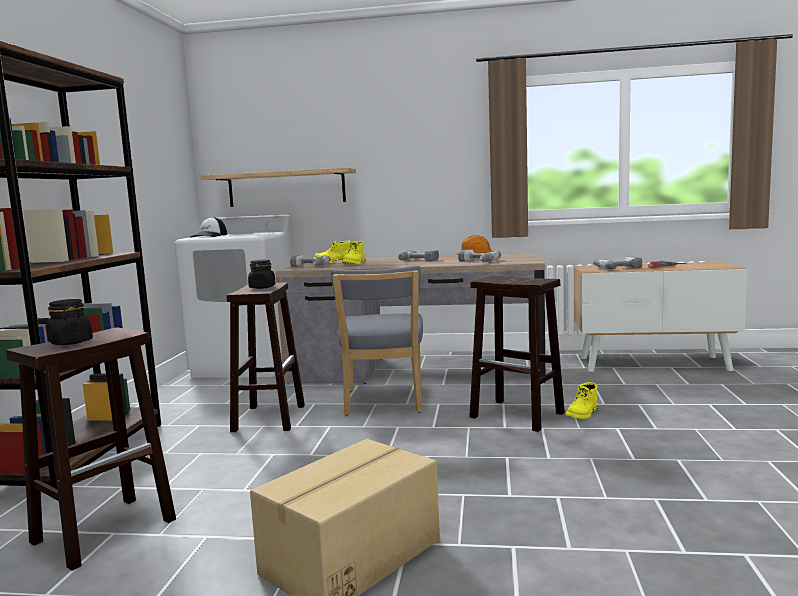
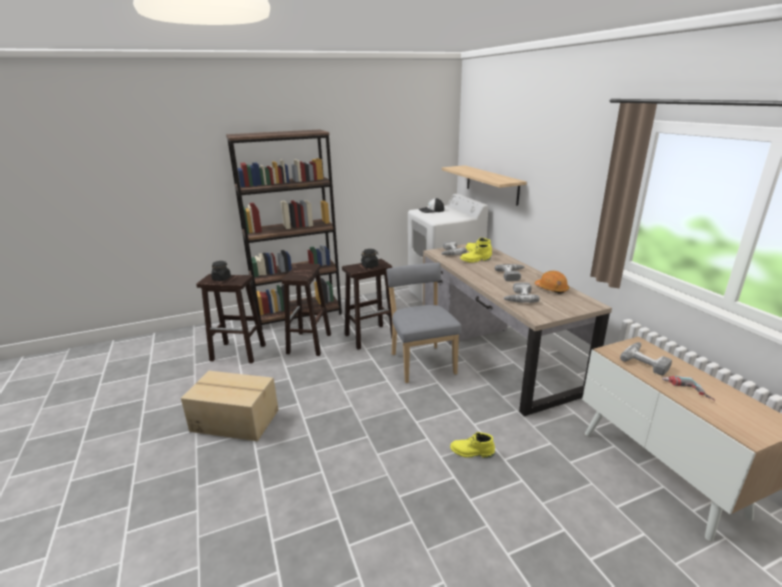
camera: 60 degrees right, 15 degrees up
grey chair [331,266,423,416] -> grey chair turned 105 degrees clockwise [386,263,461,383]
brown stool [469,276,565,432] -> brown stool moved to [281,263,331,356]

